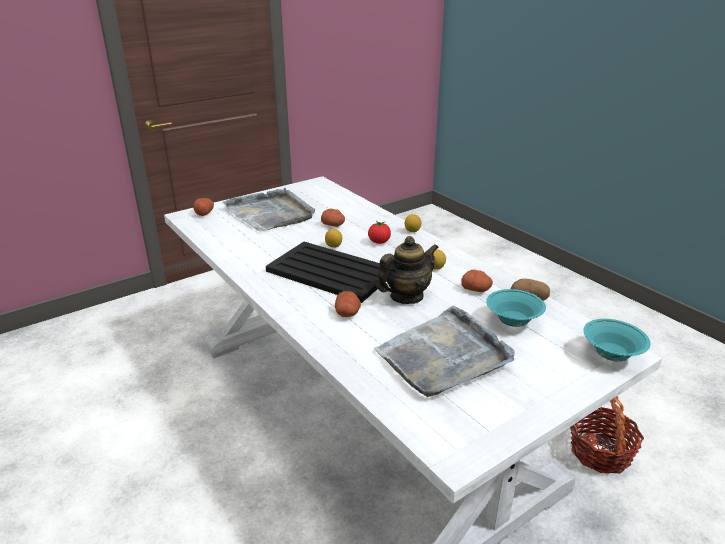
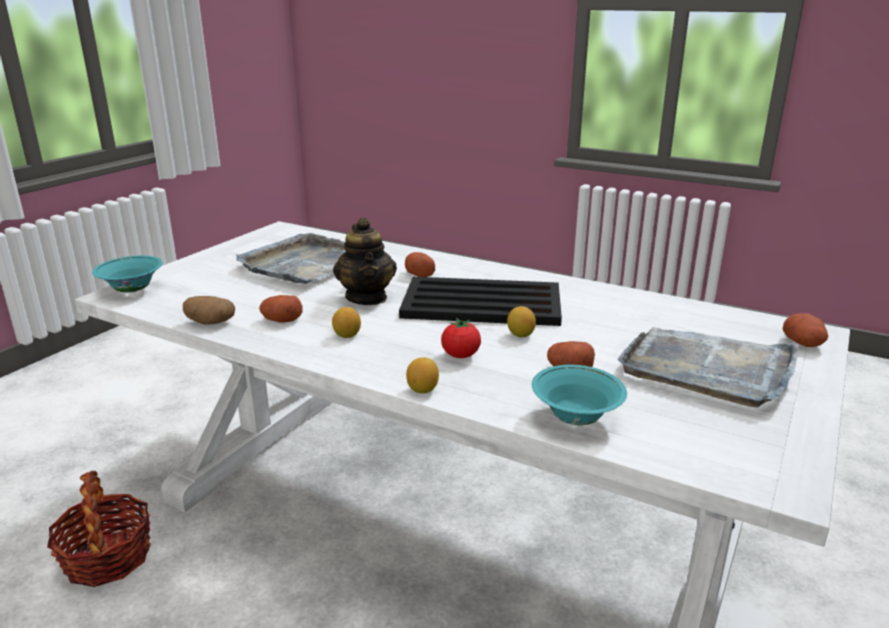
camera: 155 degrees right, 5 degrees down
teapot [376,236,439,304] -> teapot turned 45 degrees counterclockwise [333,217,397,305]
turquoise bowl [486,289,546,327] -> turquoise bowl moved to [532,365,627,425]

